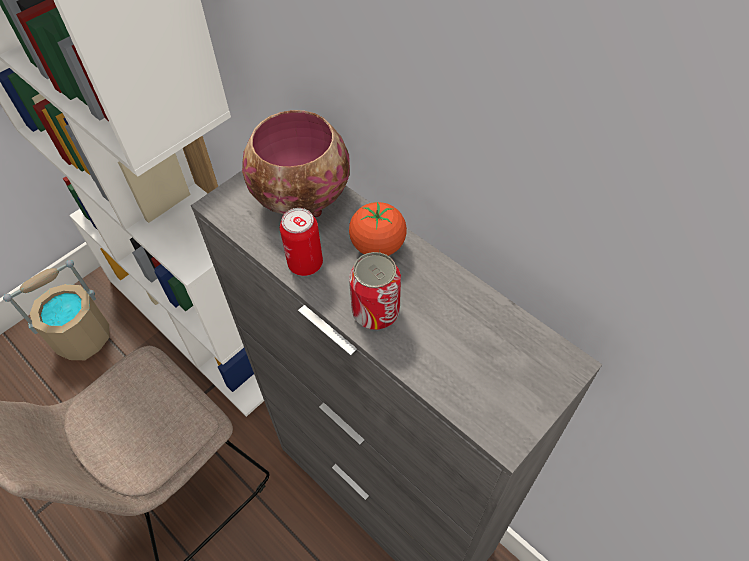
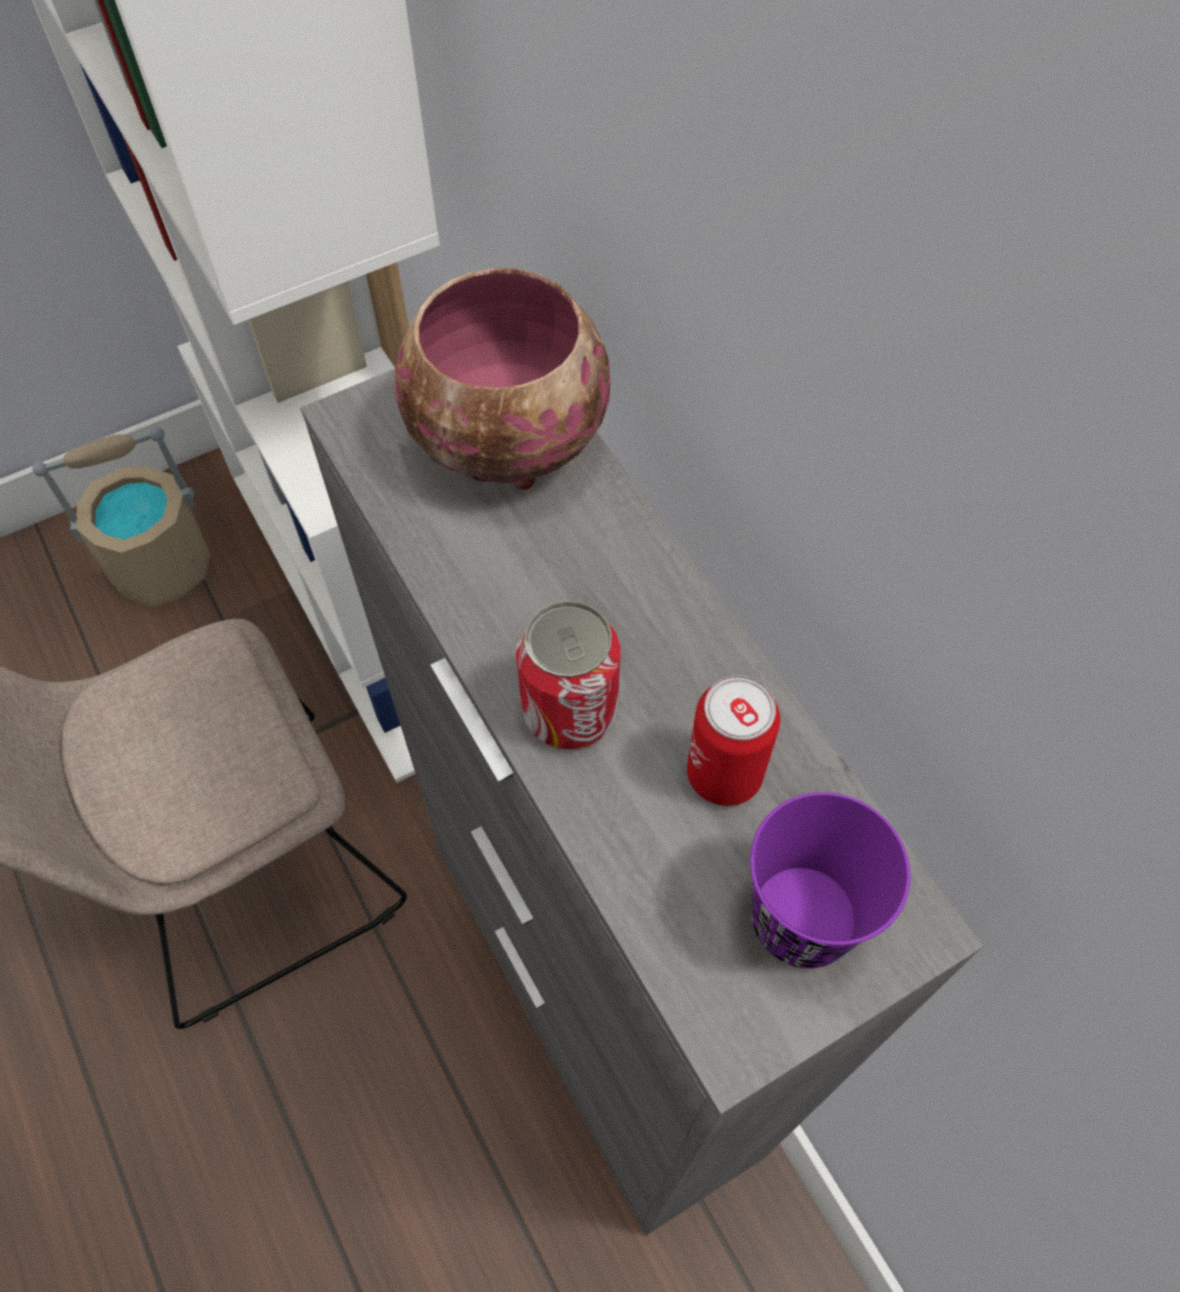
camera: 15 degrees right, 5 degrees up
can [280,208,323,276] -> can moved to [687,675,780,806]
tomato [349,202,407,256] -> none
none -> purple cup [750,792,910,968]

